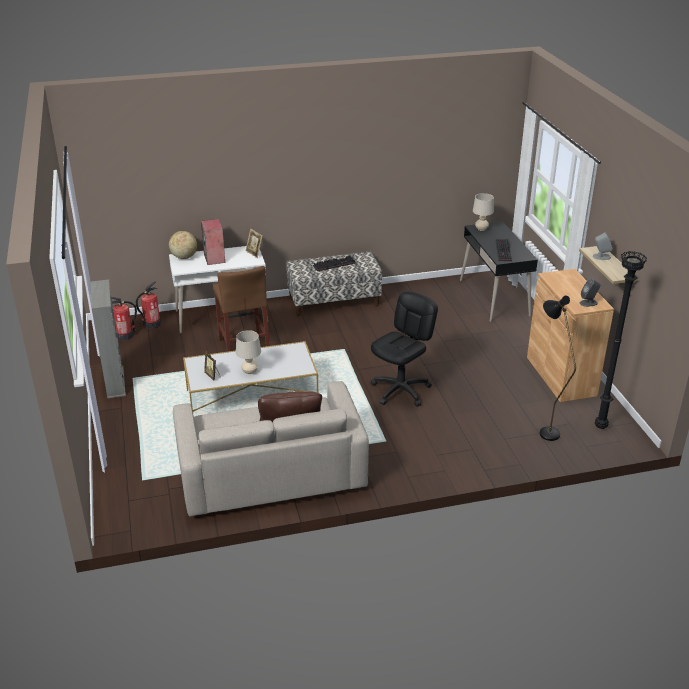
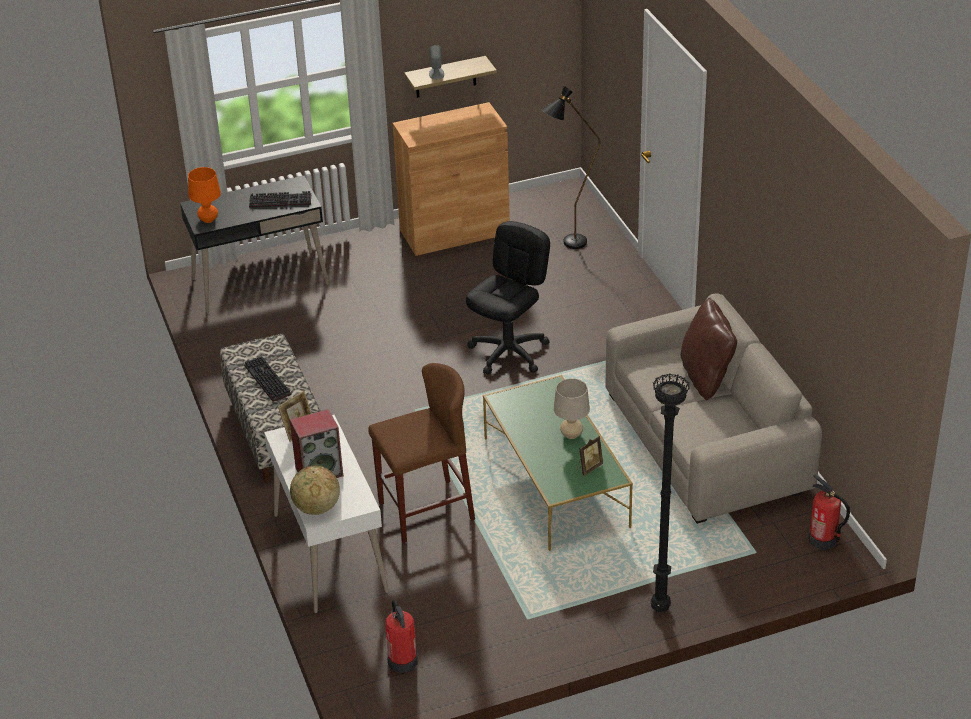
camera: 95 degrees left, 5 degrees up
grey bookcase [91,280,126,398] -> none
fire extinguisher [136,281,161,329] -> fire extinguisher moved to [808,475,850,550]
white coffee table [183,341,318,417] -> green coffee table [483,375,633,551]
black office chair [371,291,438,407] -> black office chair turned 90 degrees clockwise [466,221,550,374]
beige table lamp [473,193,494,231] -> orange table lamp [188,167,221,223]
grey speaker [580,279,601,307] -> none
black floor lamp [595,251,647,429] -> black floor lamp moved to [651,374,690,612]

